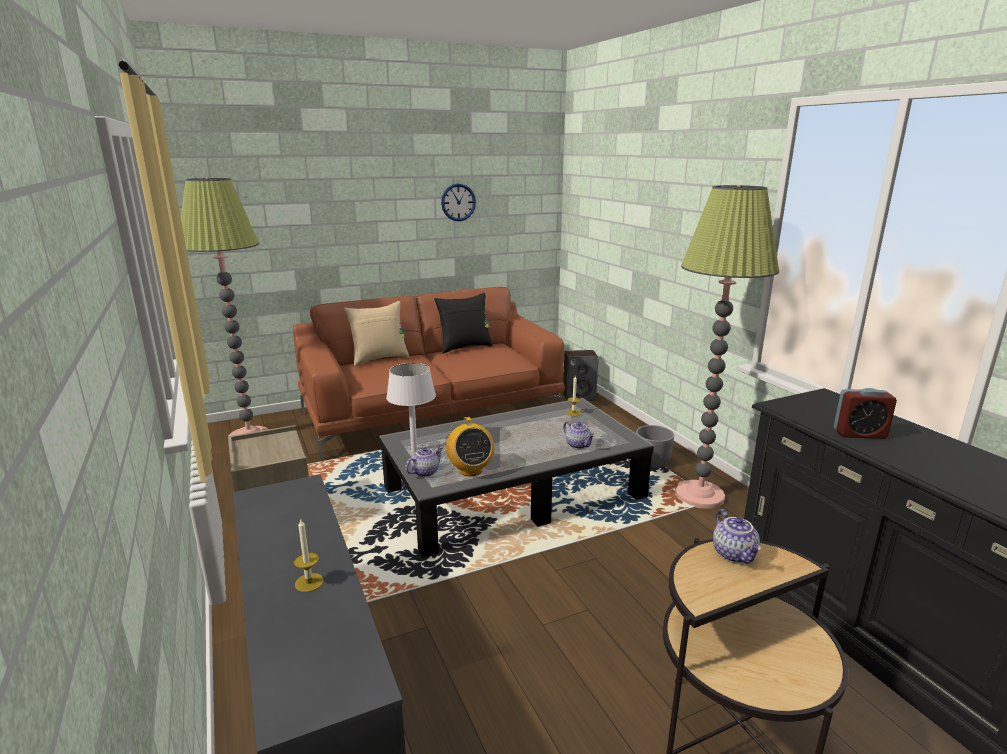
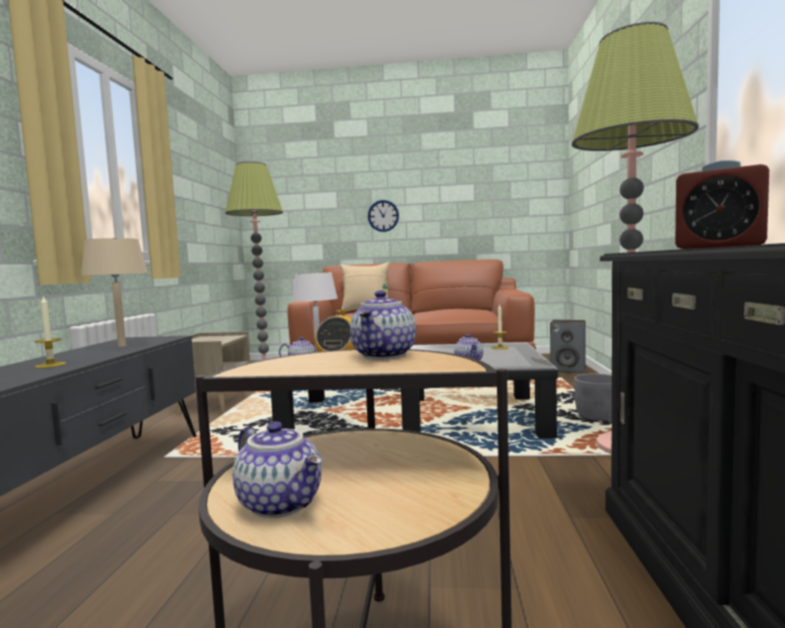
camera: 30 degrees right, 15 degrees down
black pillow [434,293,493,353] -> none
wall clock [441,184,476,221] -> wall clock moved to [368,200,399,232]
none -> beige table lamp [81,238,148,347]
none -> teapot [233,421,322,518]

